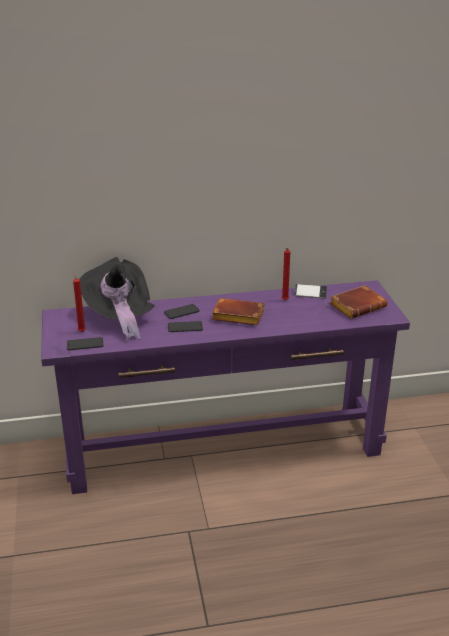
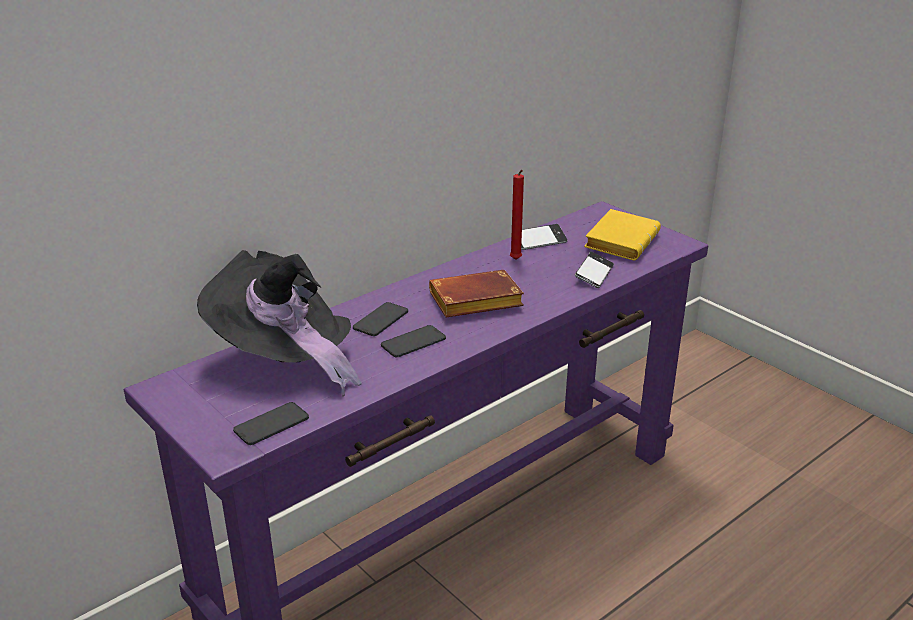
camera: 30 degrees left, 0 degrees up
red candle [73,272,86,332] -> none
brown book [329,285,387,319] -> yellow book [584,209,661,261]
none -> phone [575,252,614,288]

